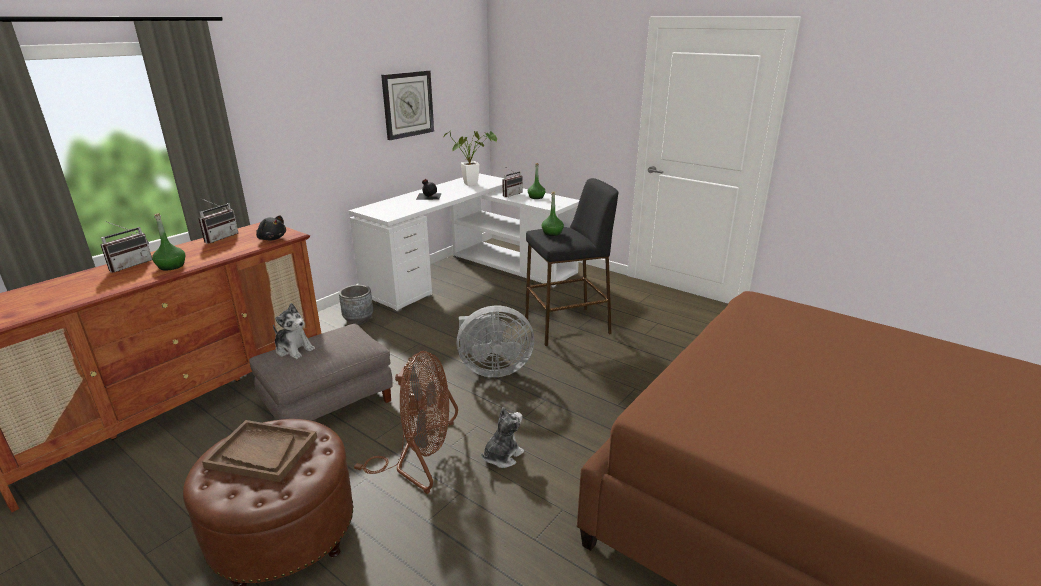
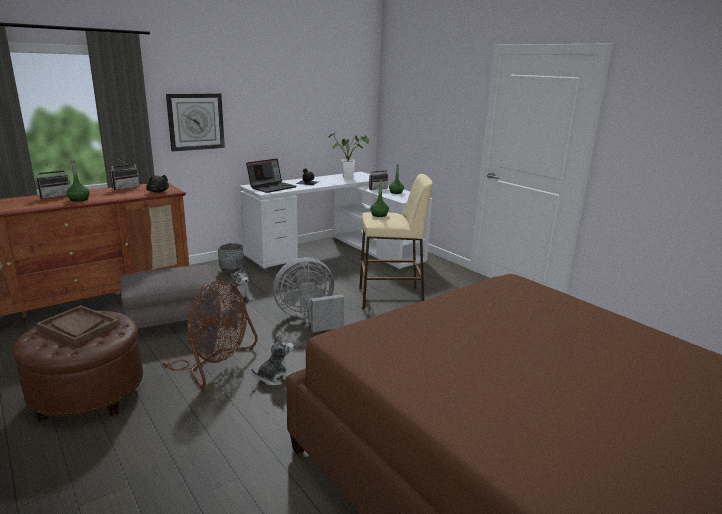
camera: 15 degrees right, 5 degrees down
plush toy [273,303,315,359] -> plush toy moved to [229,267,254,303]
wall clock [381,70,434,140] -> wall clock moved to [166,93,225,151]
grey fan [457,306,534,377] -> grey fan turned 150 degrees clockwise [273,257,344,332]
black stool [525,178,618,346] -> beige stool [359,174,433,310]
none -> laptop [246,159,297,193]

